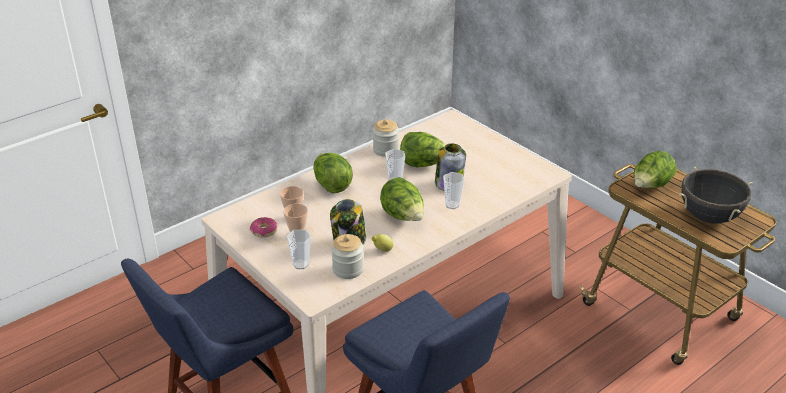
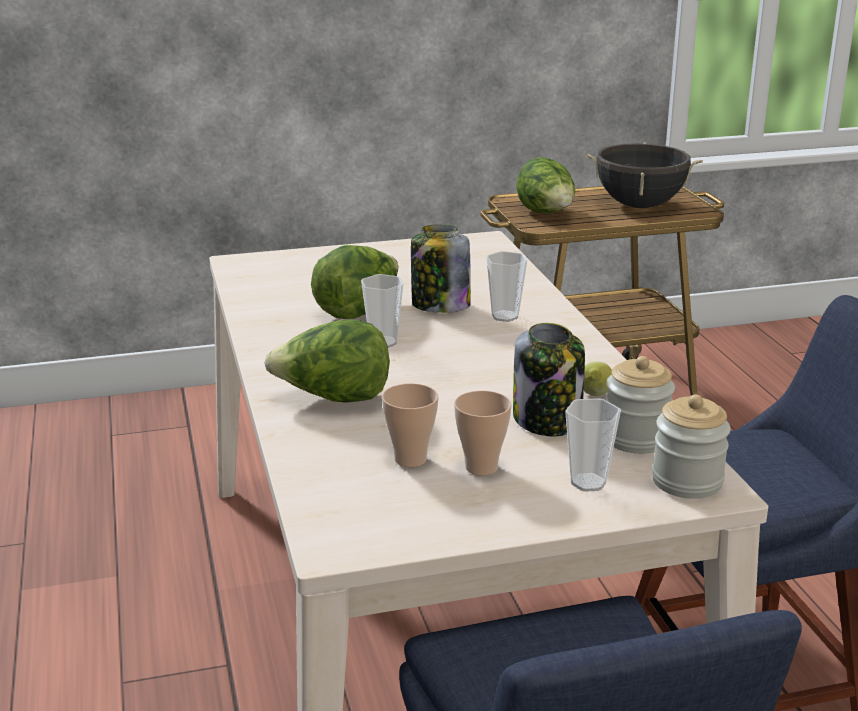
camera: 65 degrees left, 10 degrees down
donut [250,217,277,237] -> none
jar [373,119,399,157] -> jar moved to [652,394,731,499]
lettuce [380,177,424,221] -> none

